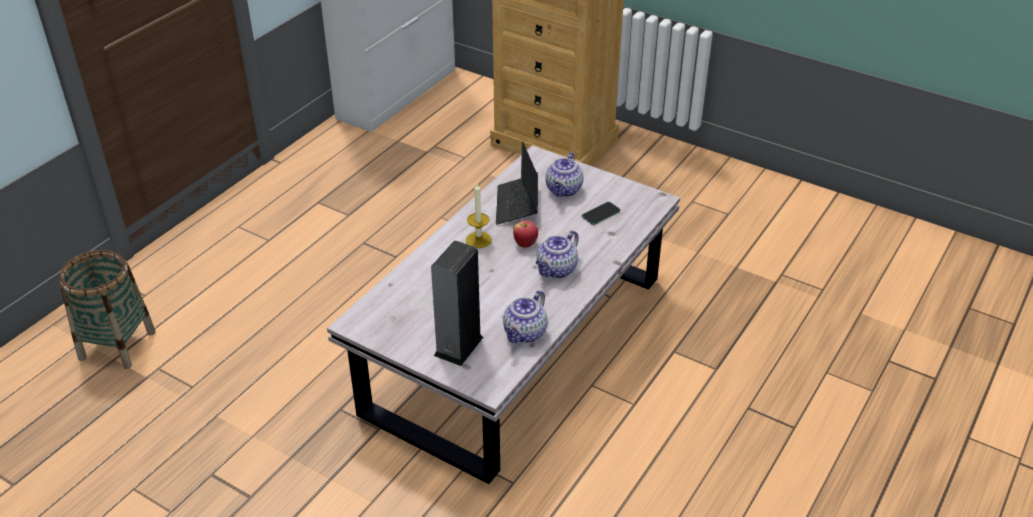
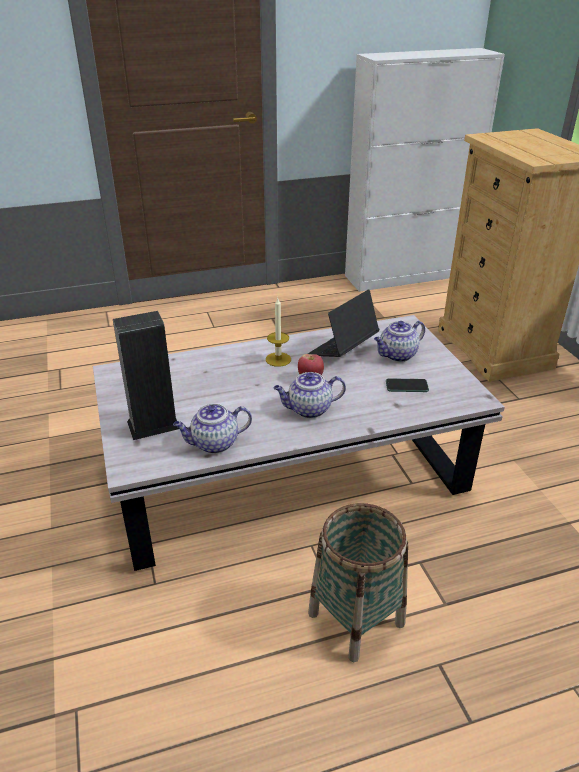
camera: 40 degrees right, 5 degrees down
basket [60,250,156,369] -> basket moved to [308,503,408,663]

